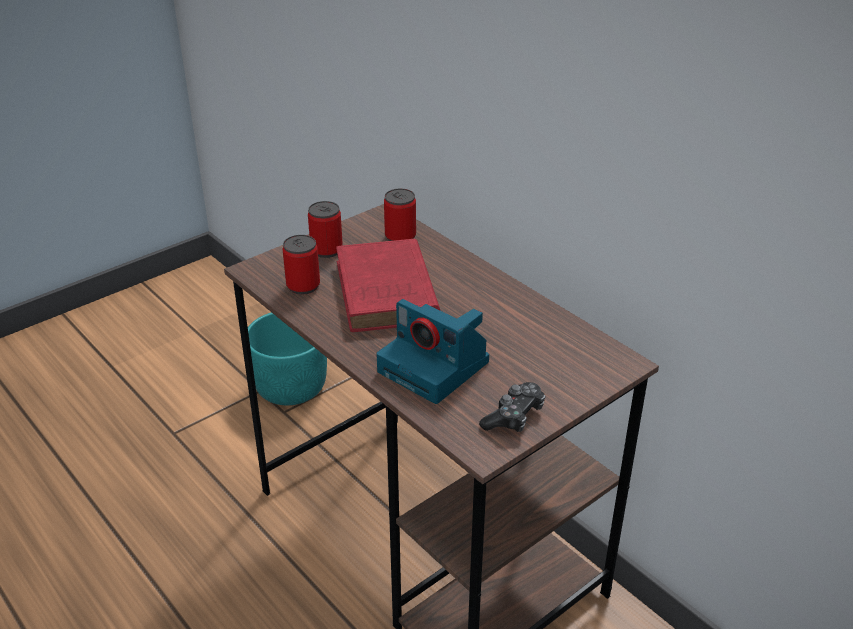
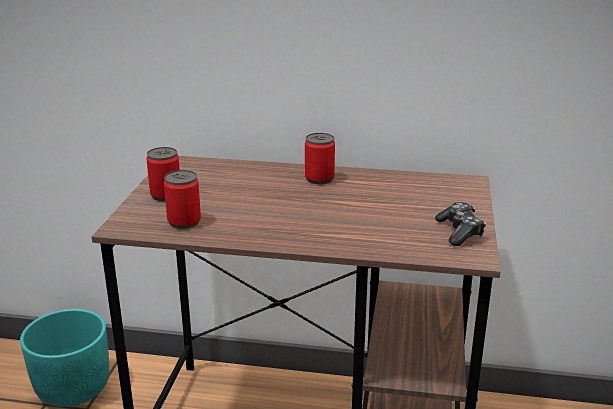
camera: 40 degrees left, 10 degrees down
red book [336,238,441,332] -> none
camera [376,299,489,404] -> none
can [384,189,416,241] -> can moved to [305,133,335,184]

